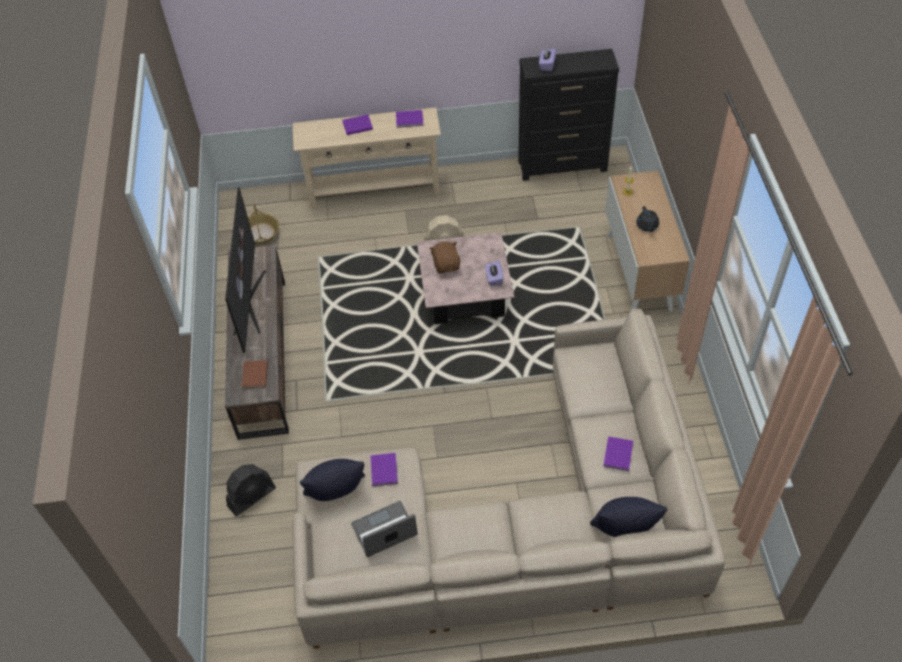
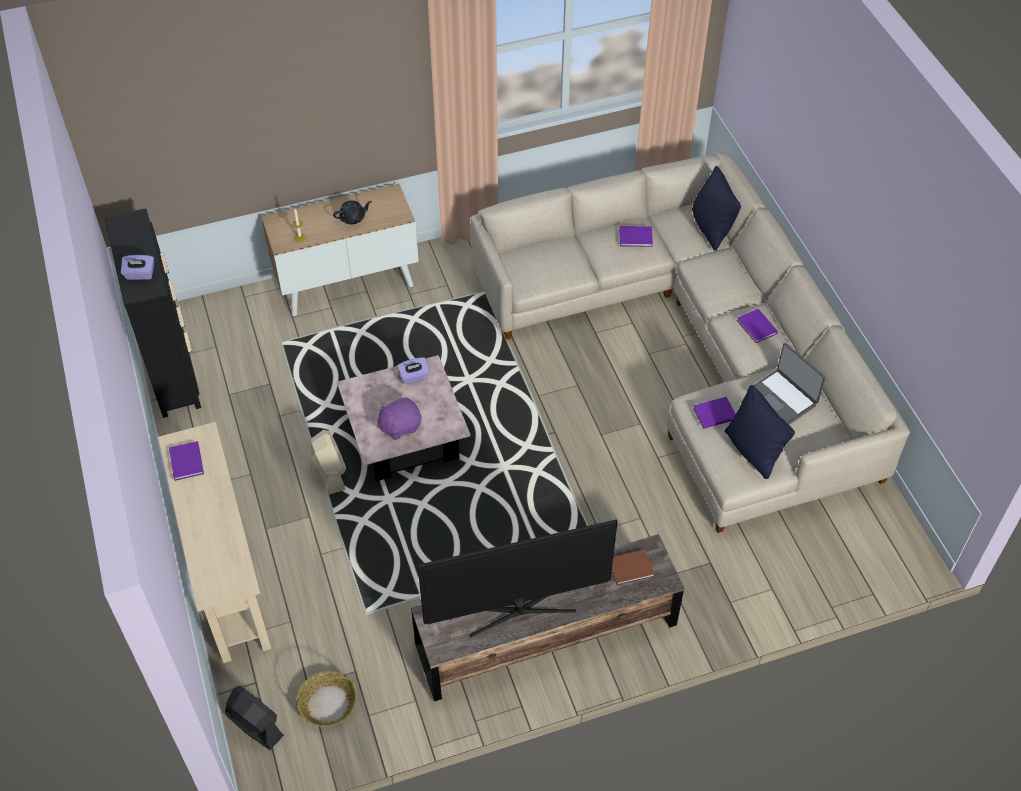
camera: 105 degrees left, 0 degrees up
black fan [226,464,276,516] -> black fan moved to [225,686,284,750]
purple book [342,114,373,135] -> purple book moved to [737,309,778,343]
brown plush toy [429,241,460,274] -> purple plush toy [377,397,421,440]

